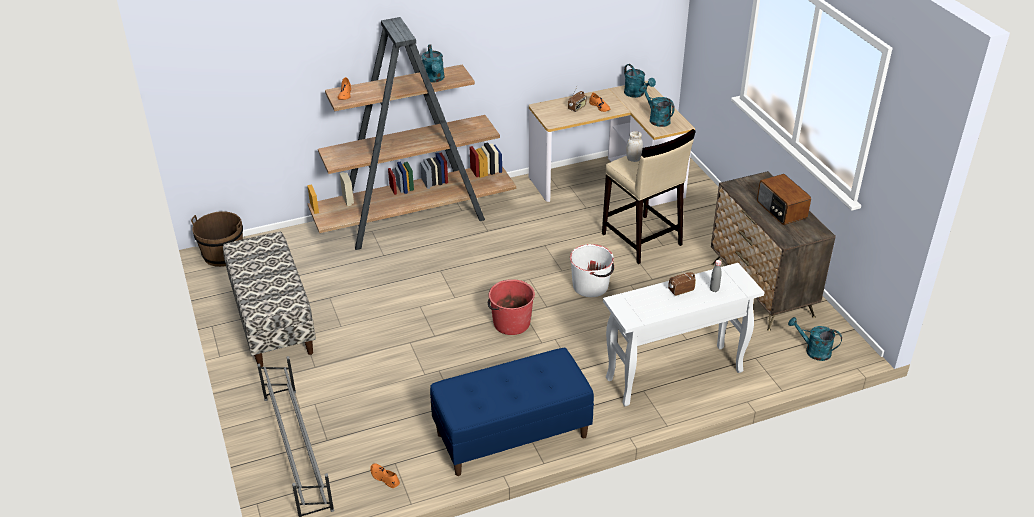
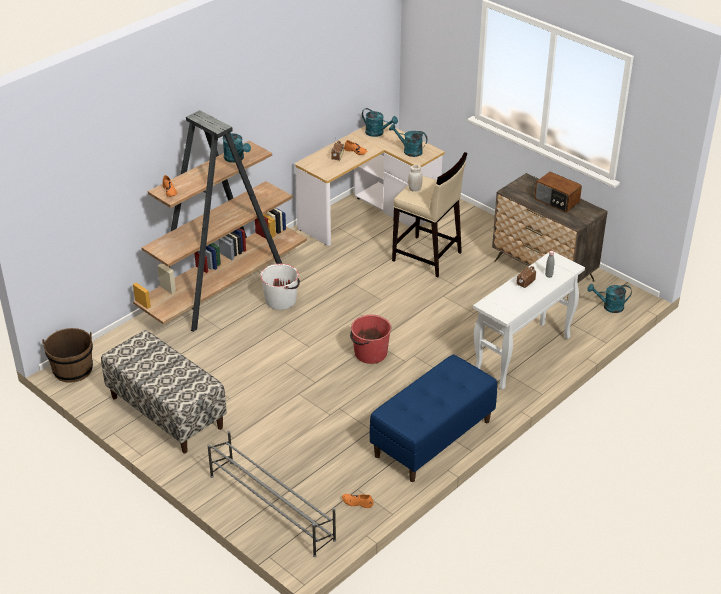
camera: 25 degrees left, 0 degrees up
white bucket [570,244,614,297] -> white bucket moved to [260,264,300,310]

